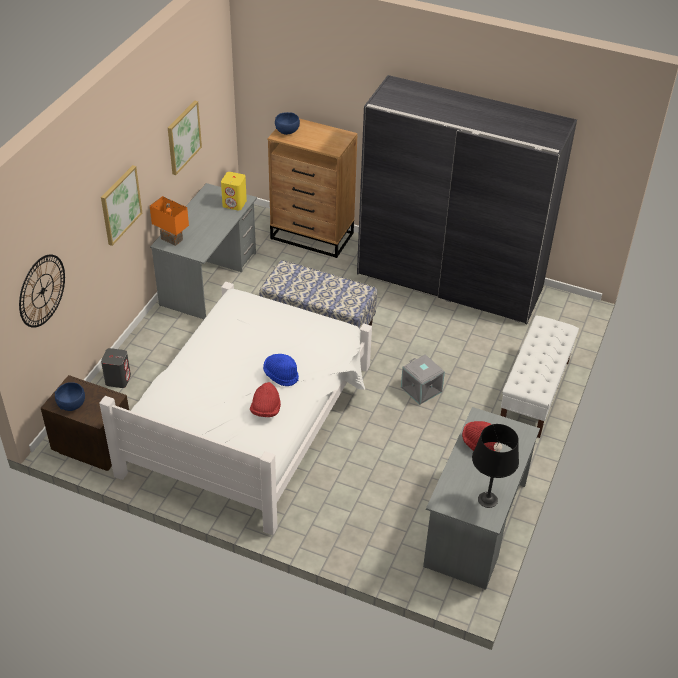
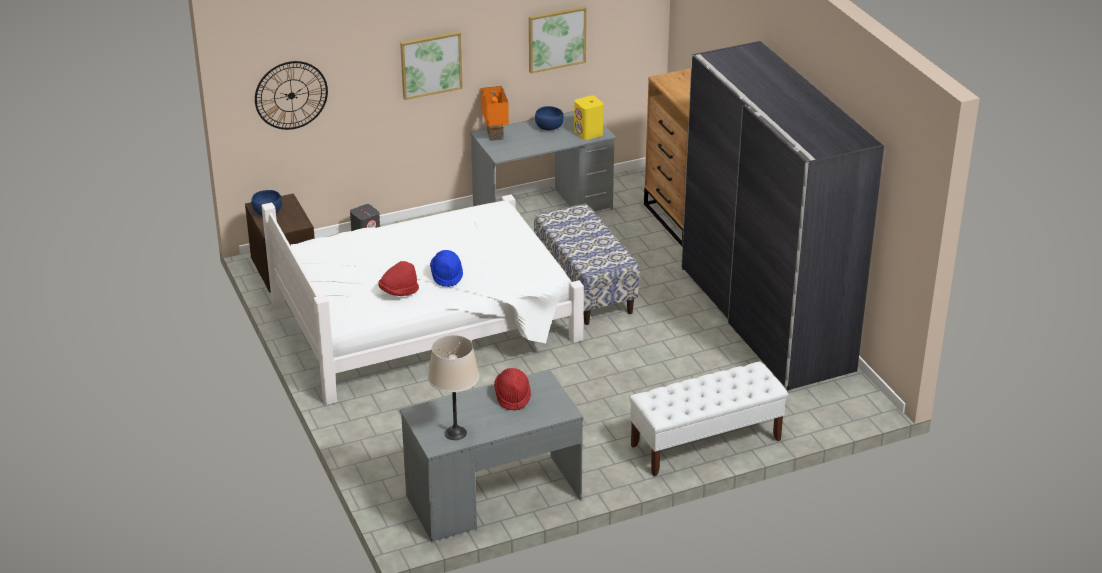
camera: 45 degrees right, 10 degrees down
blue bowl [275,112,300,135] -> blue bowl moved to [535,106,564,131]
grey storage box [401,354,445,405] -> none
black table lamp [472,424,519,508] -> beige table lamp [428,335,479,440]

